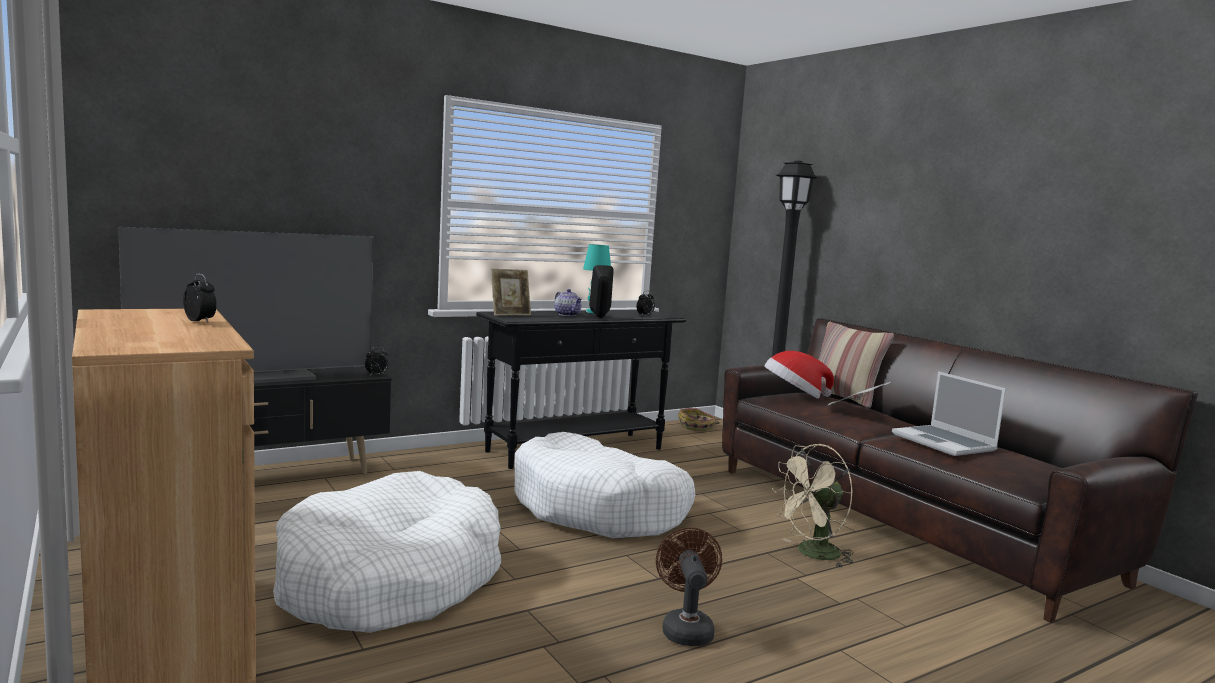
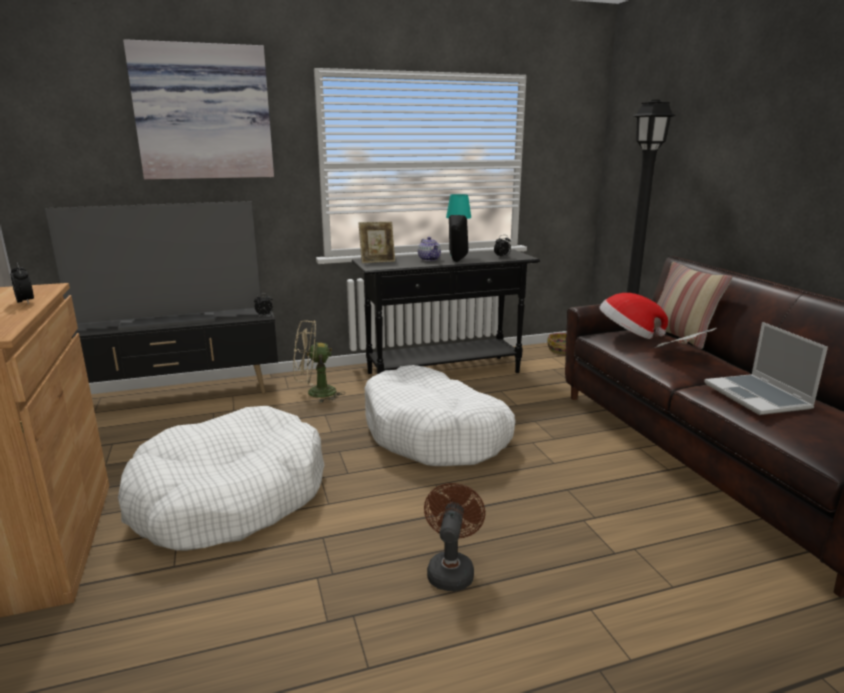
camera: 15 degrees right, 10 degrees up
beige fan [772,444,853,567] -> beige fan moved to [293,320,344,403]
none -> picture [123,39,274,180]

